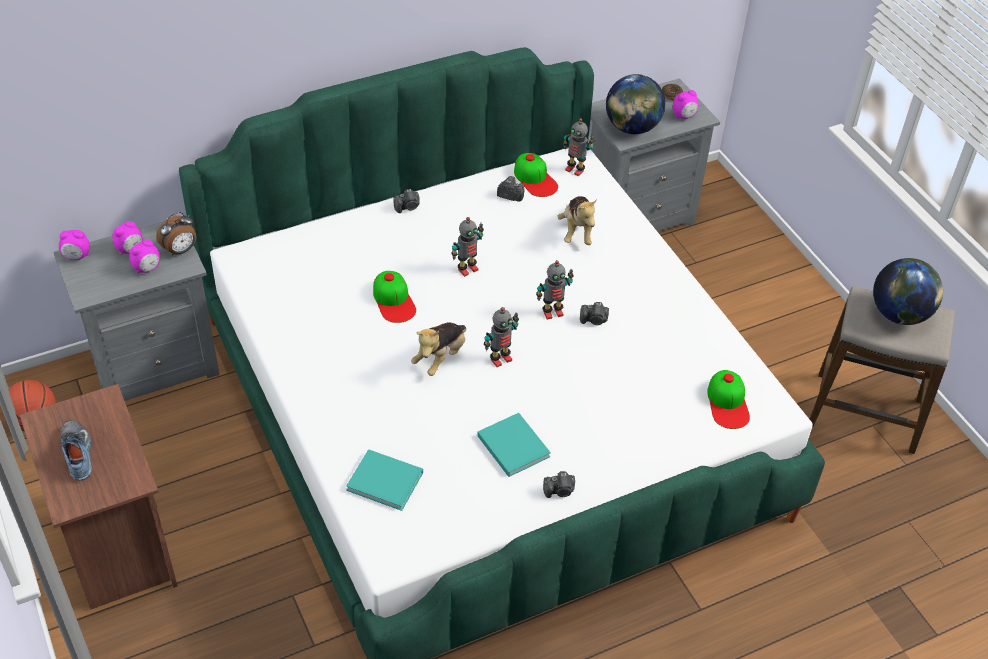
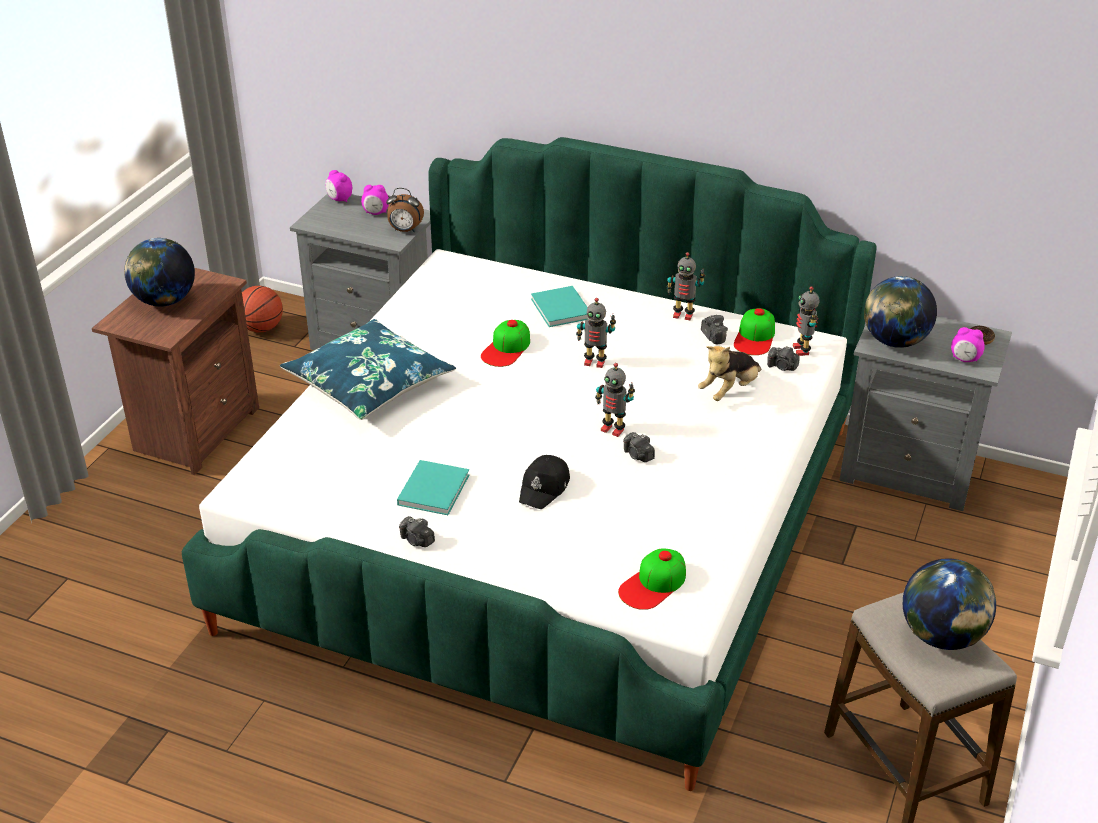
camera: 50 degrees right, 10 degrees down
shoe [60,420,92,481] -> globe [124,238,195,307]
alarm clock [129,240,160,273] -> none
turquoise book [346,449,423,511] -> turquoise book moved to [531,286,588,327]
camera [393,189,419,213] -> camera moved to [767,346,800,371]
plush toy [411,323,466,376] -> none
toy robot [484,307,519,367] -> toy robot moved to [666,252,705,320]
none -> blue pillow [280,319,456,420]
none -> black cap [519,455,570,509]

